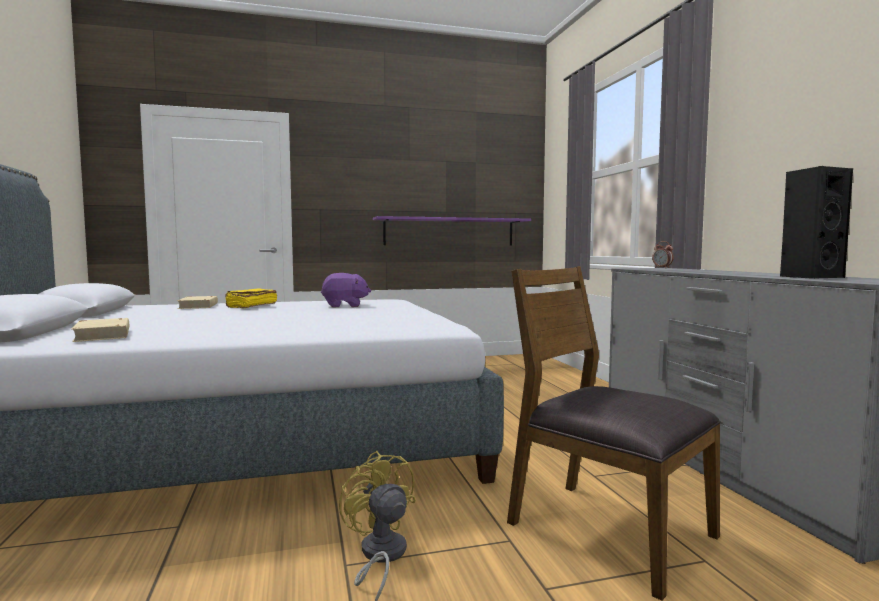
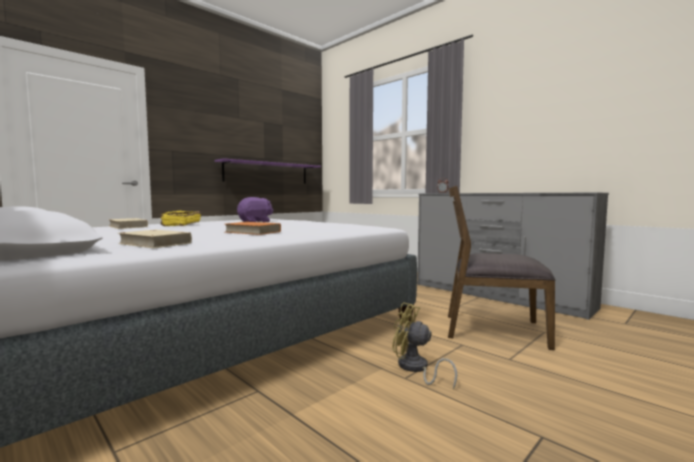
camera: 30 degrees left, 0 degrees up
black speaker [780,166,853,279] -> none
none -> orange book [225,222,281,235]

